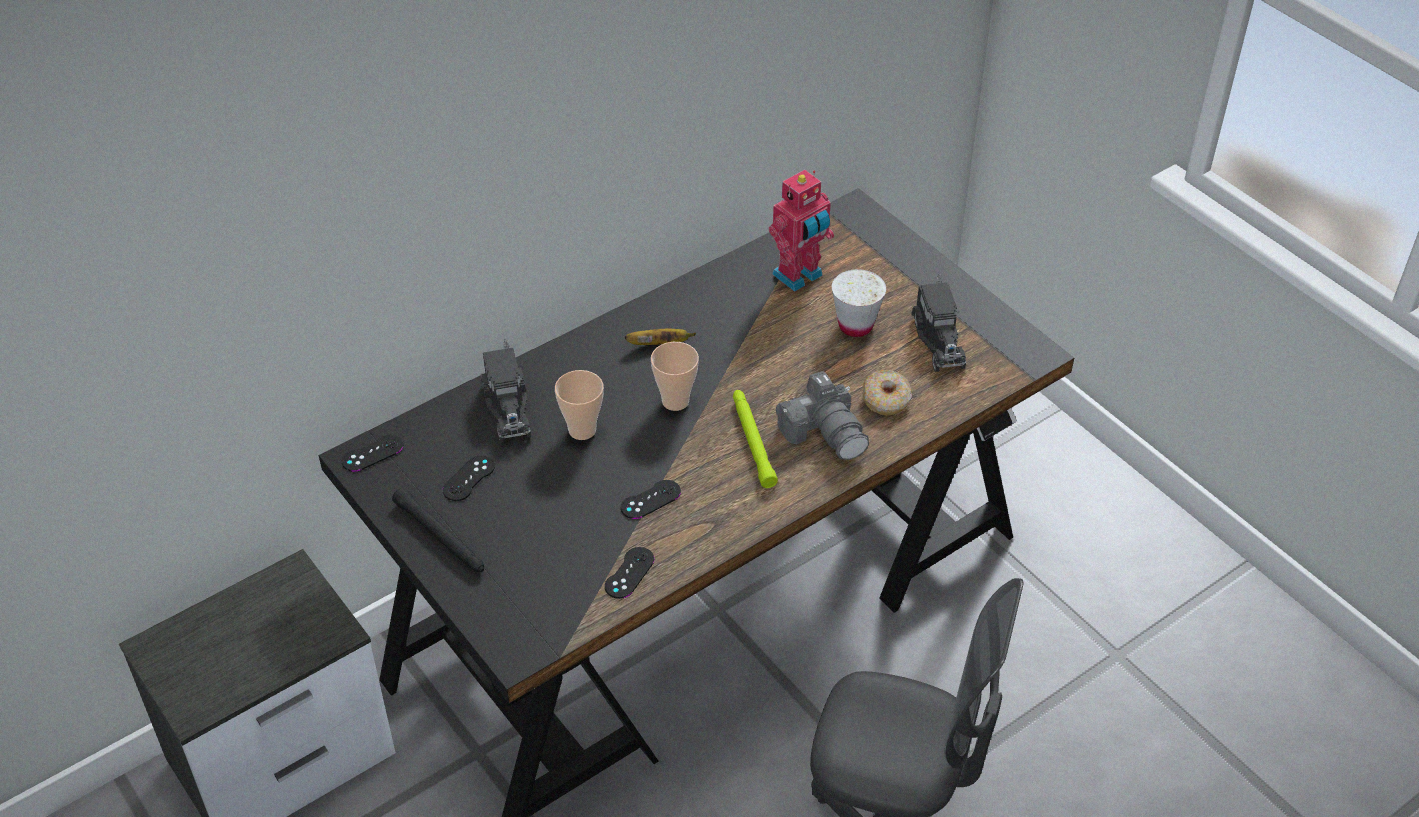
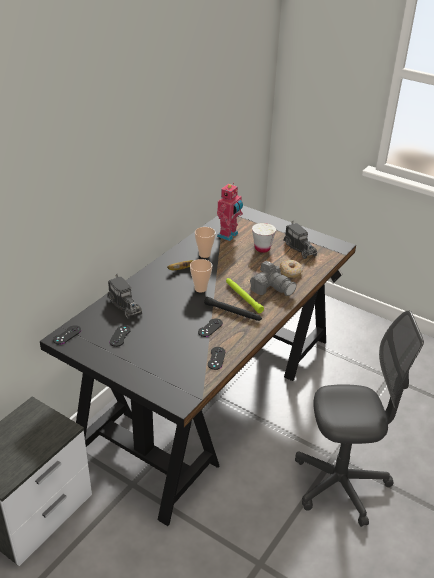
camera: 20 degrees left, 10 degrees down
black flashlight [392,488,484,572] -> black flashlight moved to [204,297,262,321]
cup [555,370,604,440] -> cup moved to [195,227,216,258]

